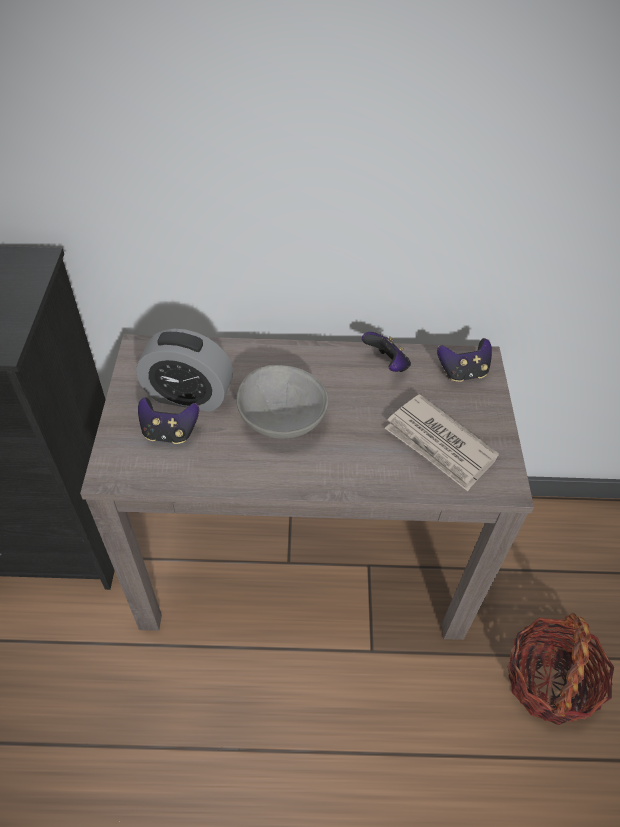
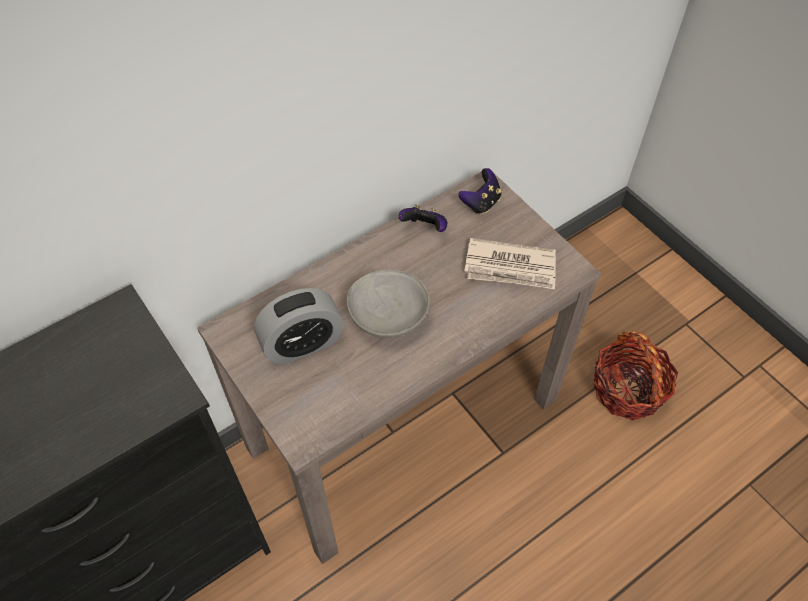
camera: 35 degrees left, 5 degrees up
game controller [138,397,199,444] -> none

